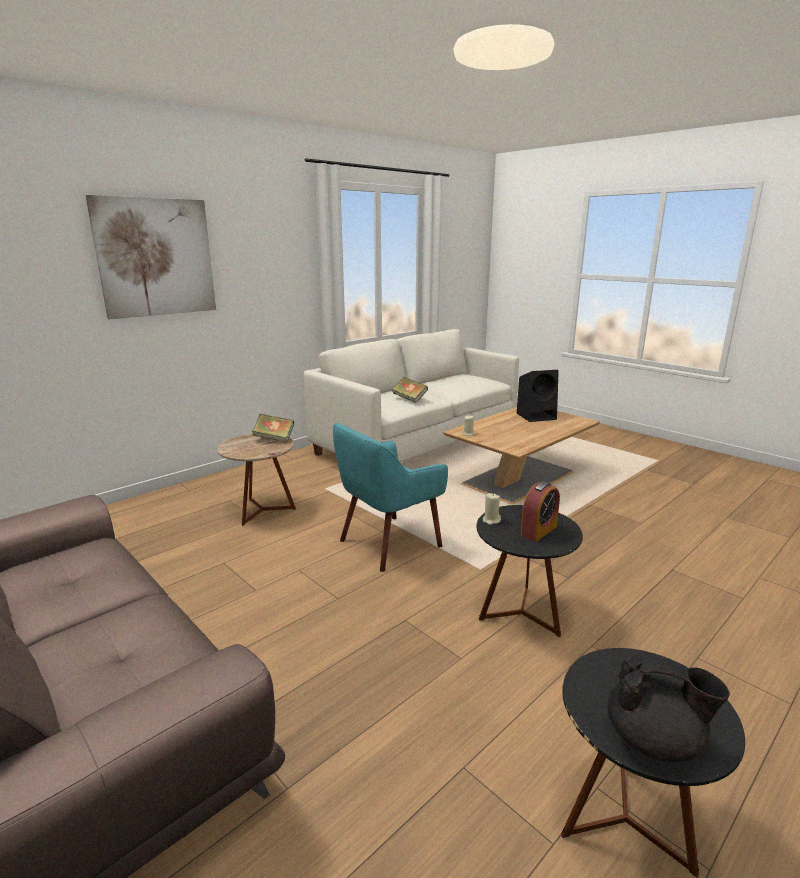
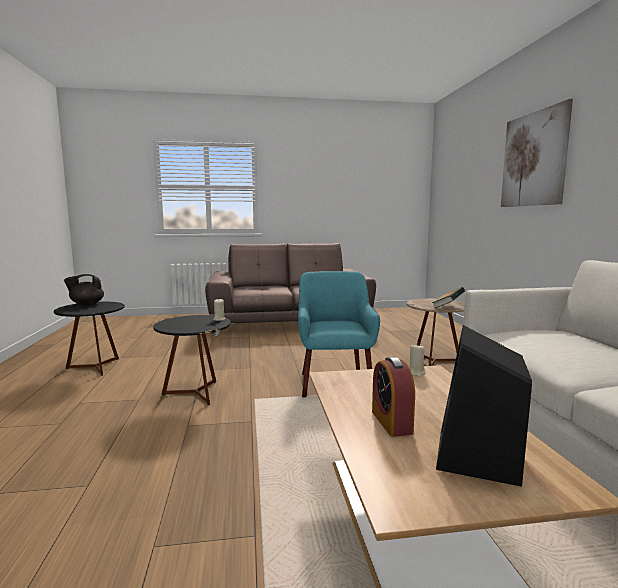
camera: 125 degrees right, 10 degrees down
book [392,377,428,403] -> none
alarm clock [521,482,560,541] -> alarm clock moved to [372,357,415,437]

